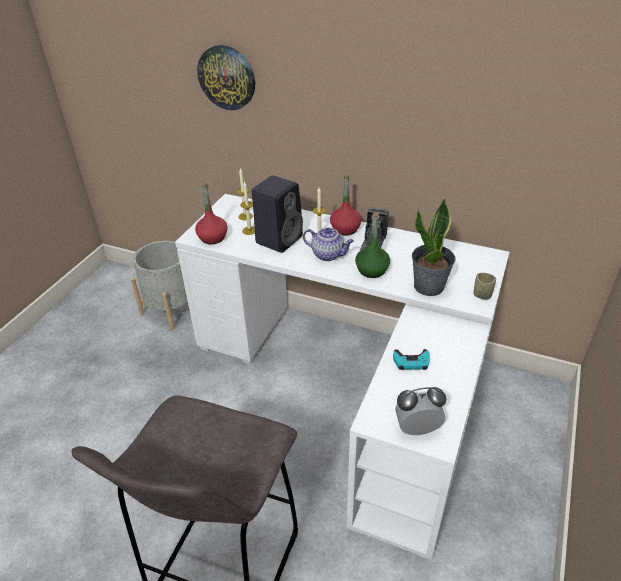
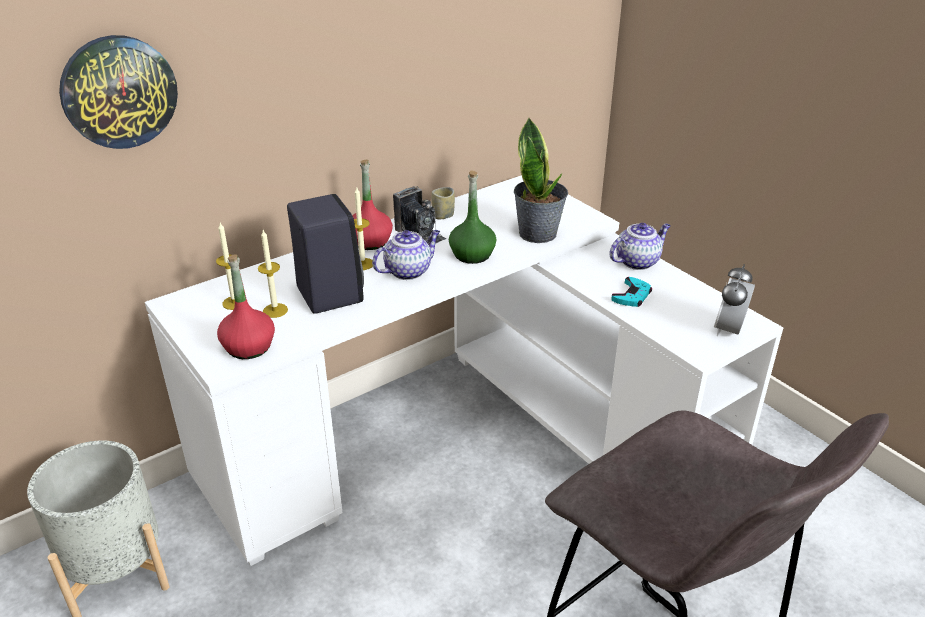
camera: 60 degrees left, 5 degrees down
cup [474,273,496,299] -> cup moved to [431,187,455,219]
none -> teapot [609,223,671,270]

